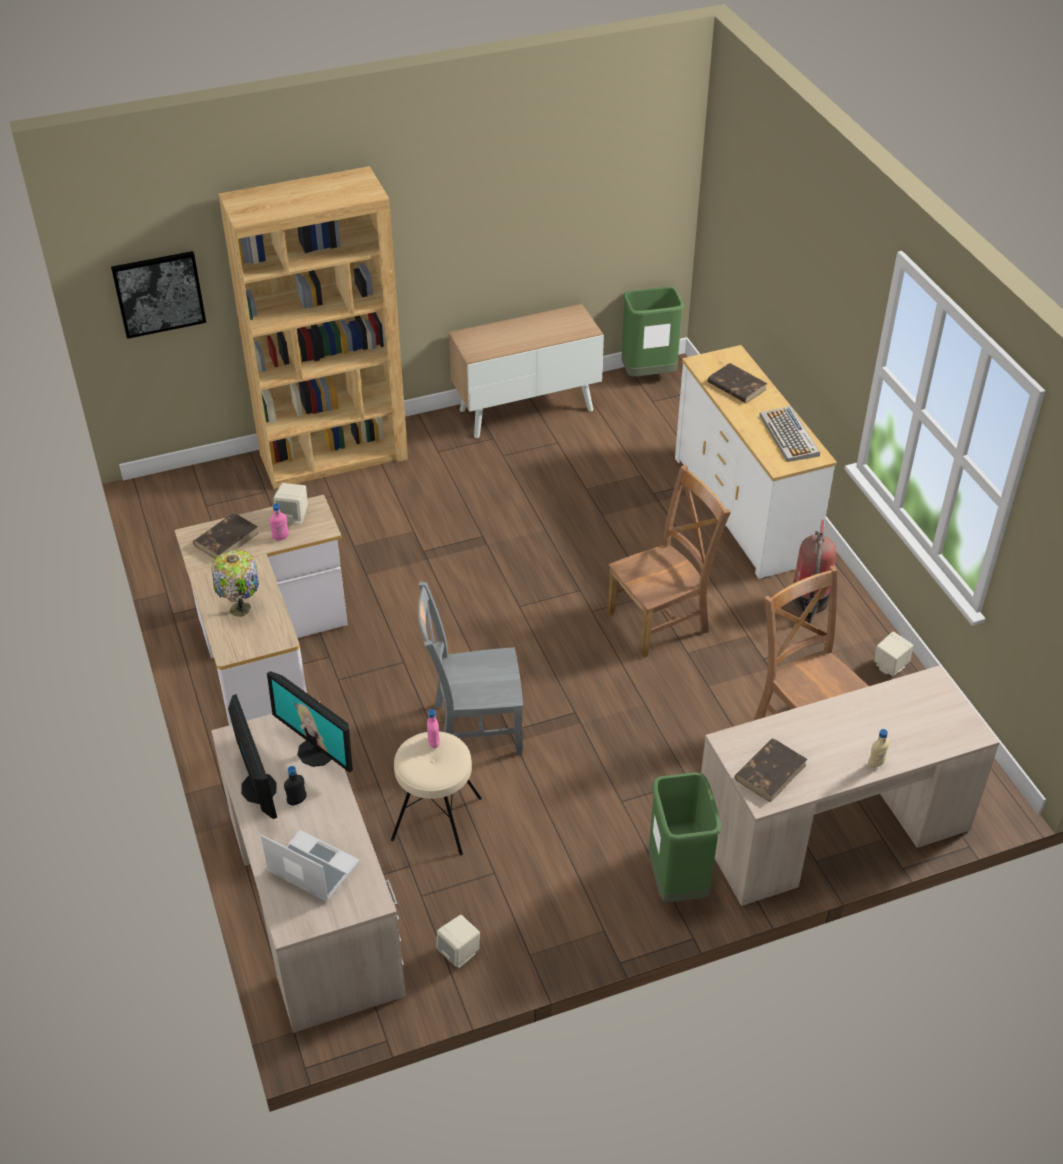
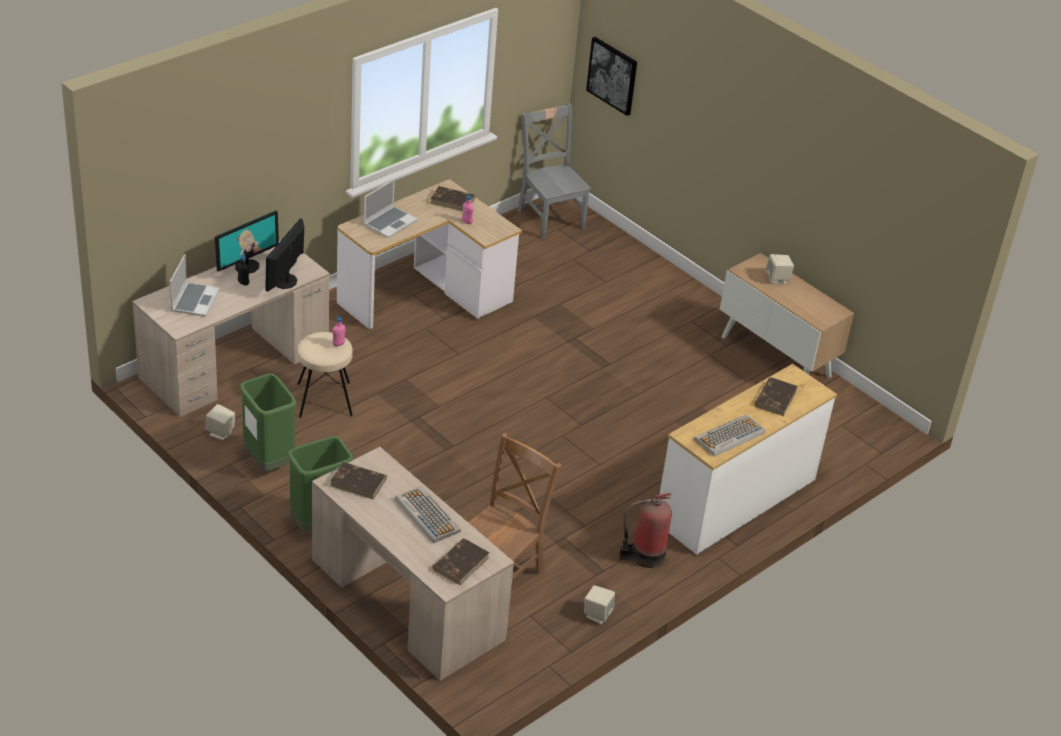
camera: 65 degrees right, 5 degrees down
table lamp [211,550,259,617] -> laptop [364,179,418,238]
brown bookcase [218,166,408,489] -> none
beige speaker [273,483,308,524] -> beige speaker moved to [766,254,794,285]
grey chair [418,582,523,755] -> grey chair moved to [517,103,591,239]
brown chair [607,464,731,658] -> none
green trash can [621,287,684,377] -> green trash can moved to [240,374,296,471]
beige bottle [868,729,889,768] -> none
none -> keyboard [395,486,461,543]
none -> brown book [433,538,490,585]

